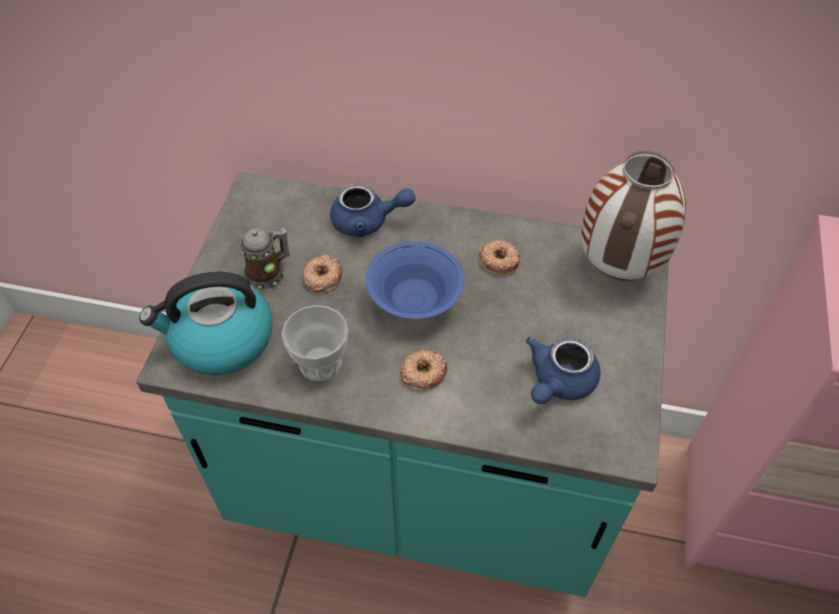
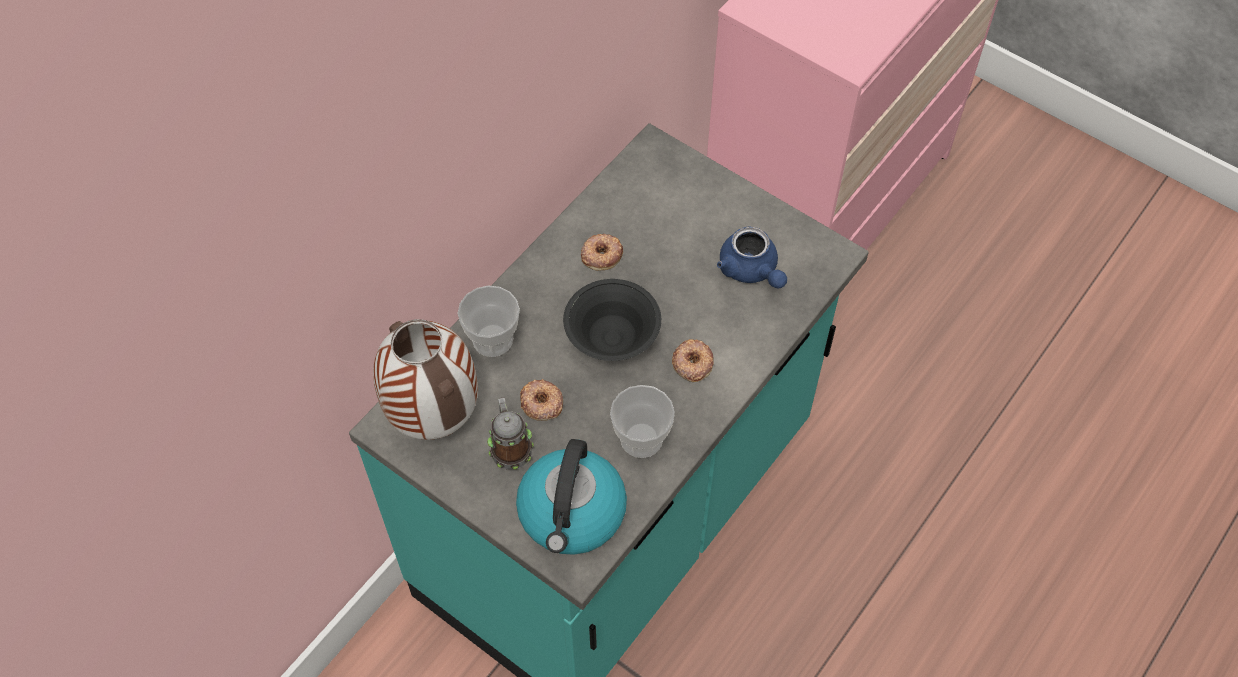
camera: 65 degrees left, 5 degrees up
blue teapot [330,183,416,237] -> cup [458,286,520,357]
blue bowl [366,242,465,319] -> black bowl [563,279,661,361]
vase [581,151,687,281] -> vase moved to [373,319,478,440]

